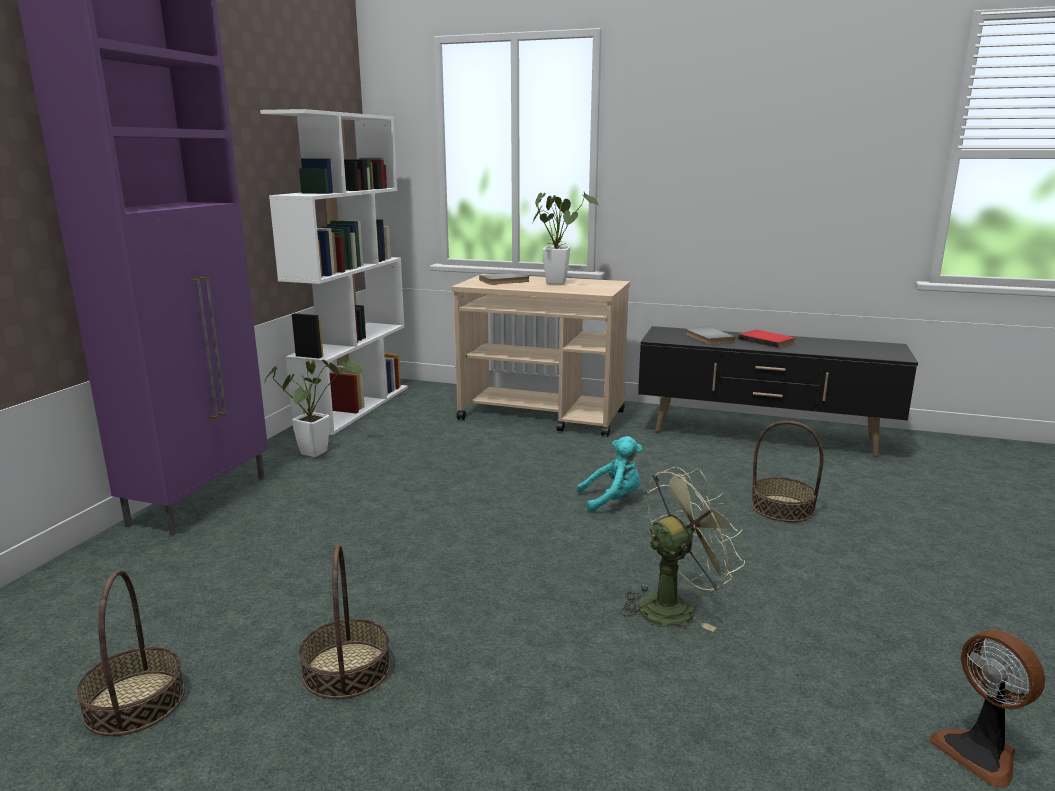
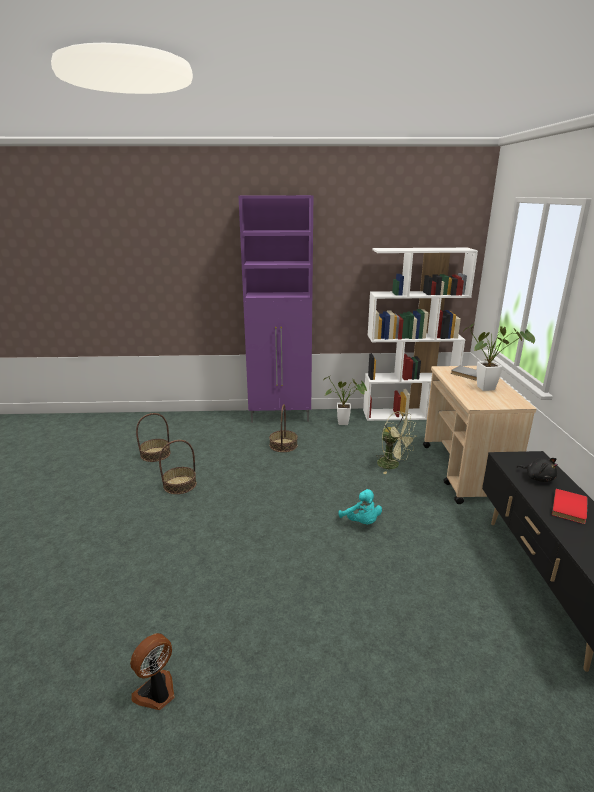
camera: 70 degrees right, 5 degrees up
green fan [620,467,745,631] -> green fan moved to [376,411,417,474]
grey book [685,327,735,344] -> black plush toy [517,458,558,482]
basket [752,421,824,522] -> basket moved to [269,404,298,452]

